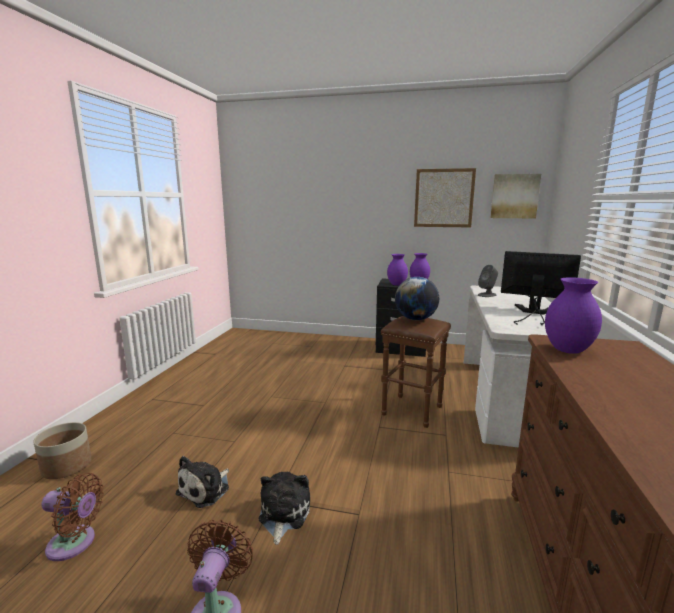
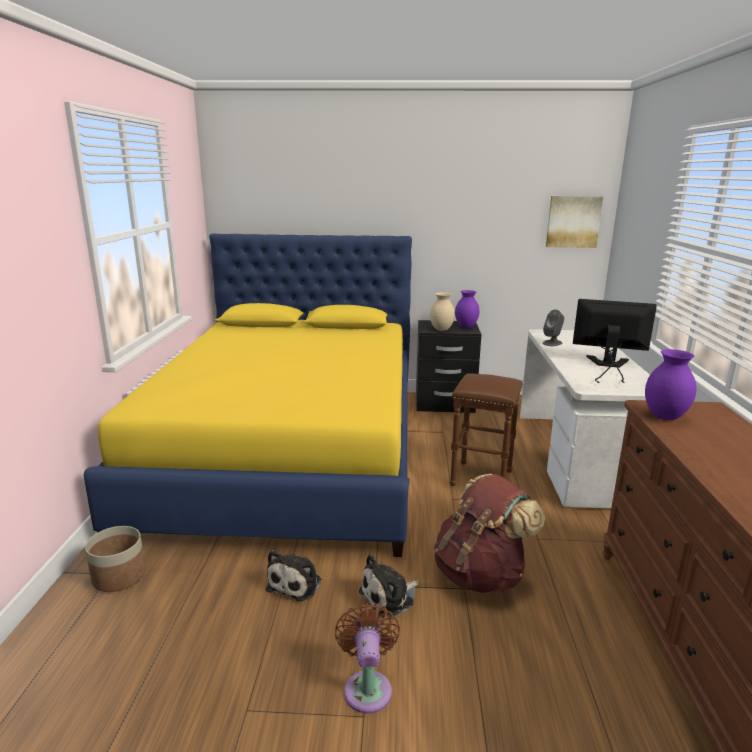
camera: 10 degrees left, 5 degrees up
brown fan [41,473,104,561] -> none
plush toy [259,472,310,545] -> plush toy turned 120 degrees counterclockwise [359,554,419,617]
purple vase [387,254,408,286] -> beige vase [430,292,455,331]
globe [395,277,439,320] -> none
picture [414,168,476,228] -> none
none -> yellow bed [84,234,412,557]
none -> brown backpack [434,474,545,593]

